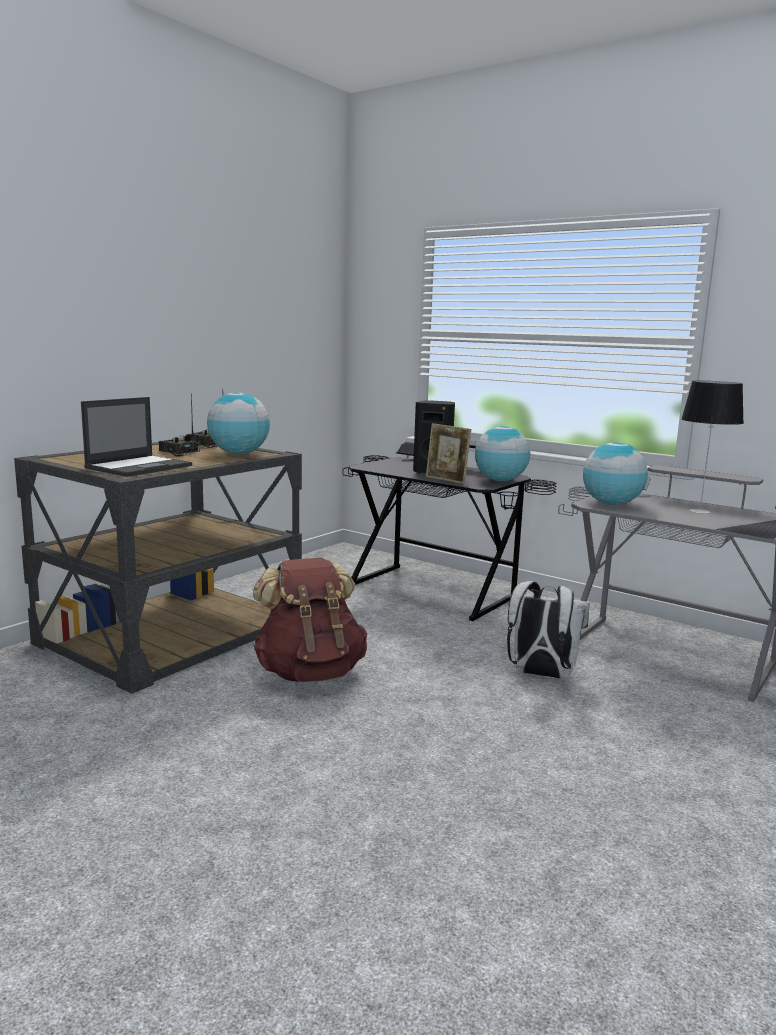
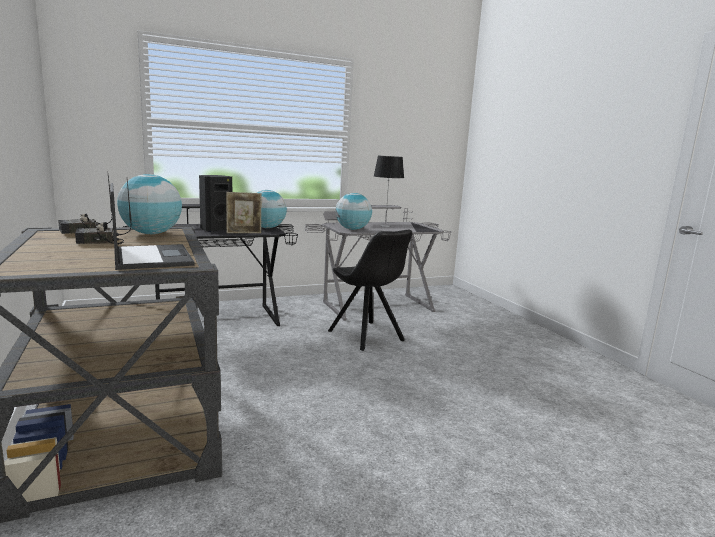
camera: 60 degrees left, 0 degrees up
brown backpack [252,558,367,682] -> none
white backpack [507,581,590,679] -> black chair [328,230,412,351]

